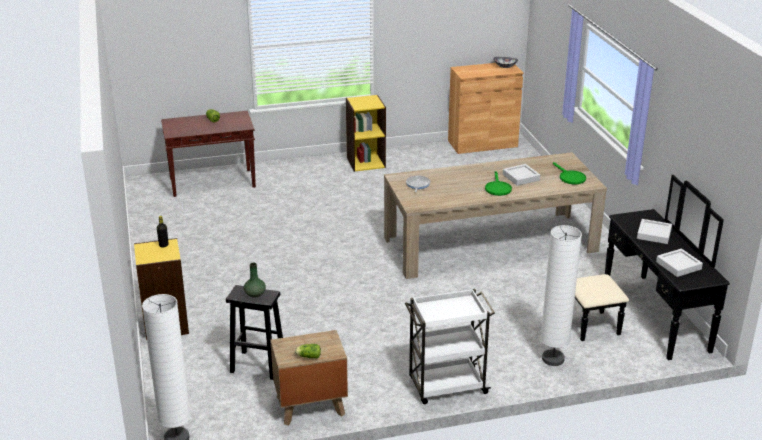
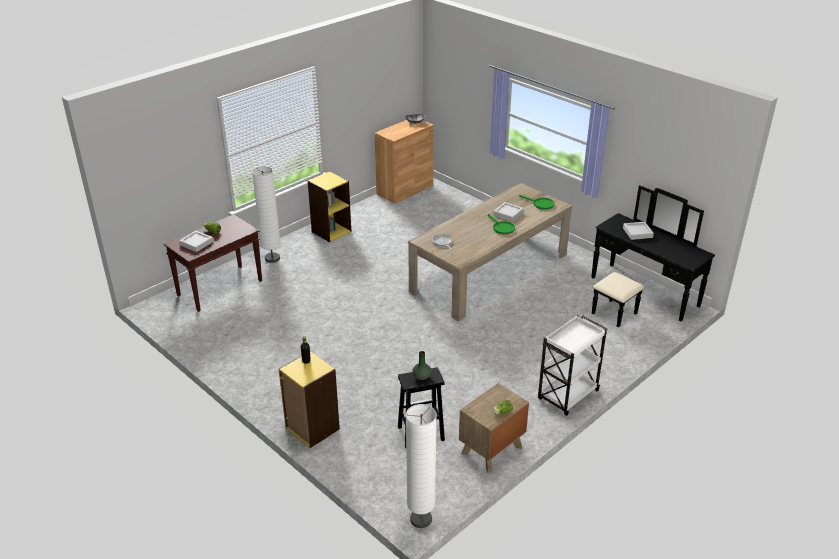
camera: 30 degrees left, 5 degrees up
white floor lamp [541,225,582,366] -> white floor lamp moved to [252,166,281,263]
grey tray [656,249,703,277] -> grey tray moved to [179,231,213,252]

